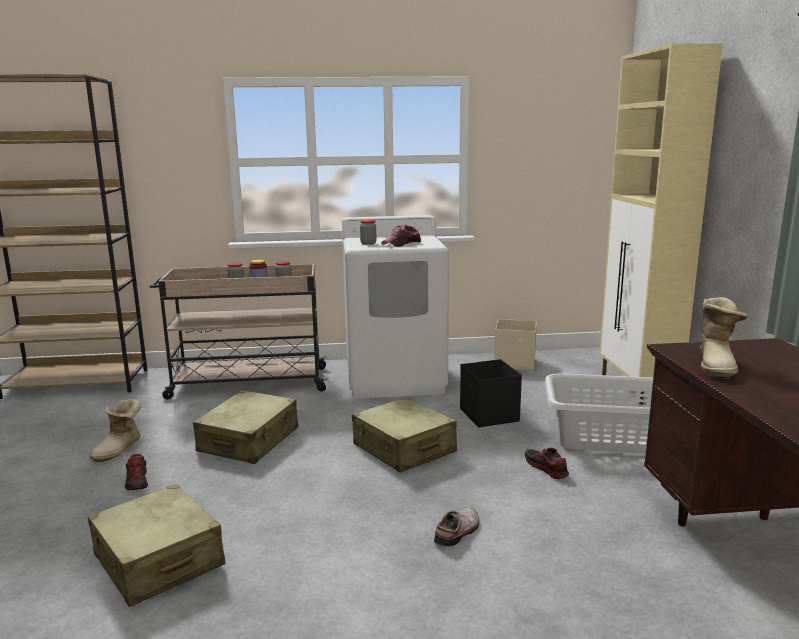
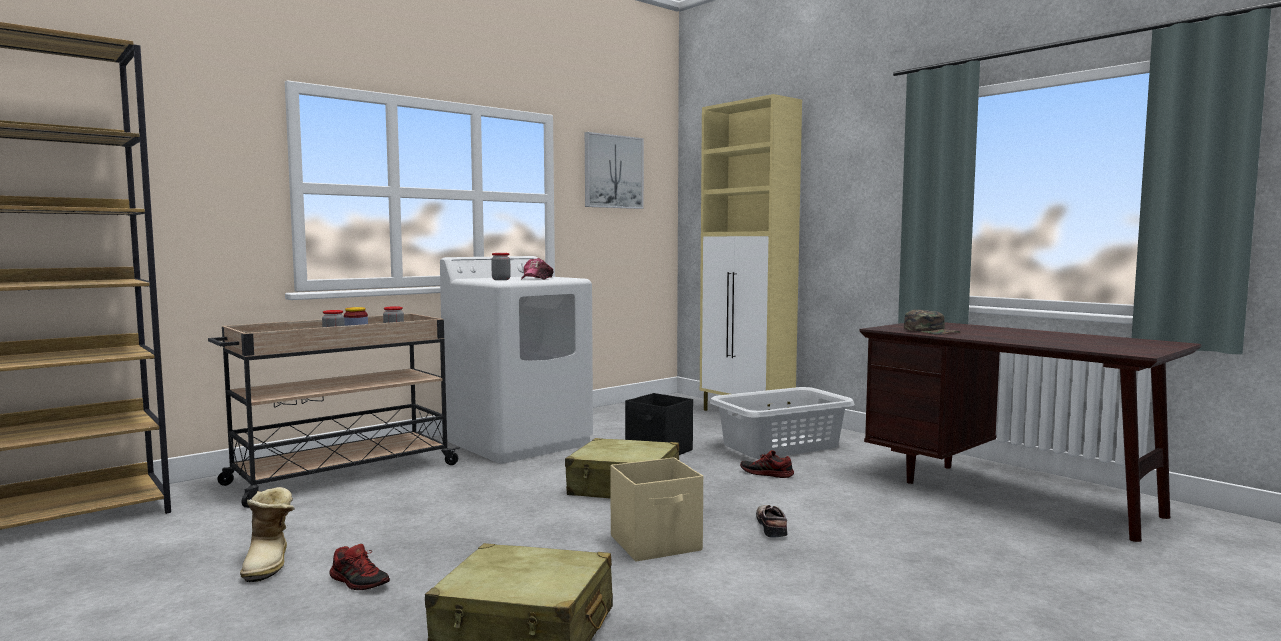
camera: 35 degrees left, 10 degrees down
beige suitcase [193,390,298,464] -> none
beige storage box [494,319,537,371] -> beige storage box moved to [610,457,703,561]
boot [699,297,748,379] -> green cap [904,310,961,335]
none -> picture [585,132,644,209]

